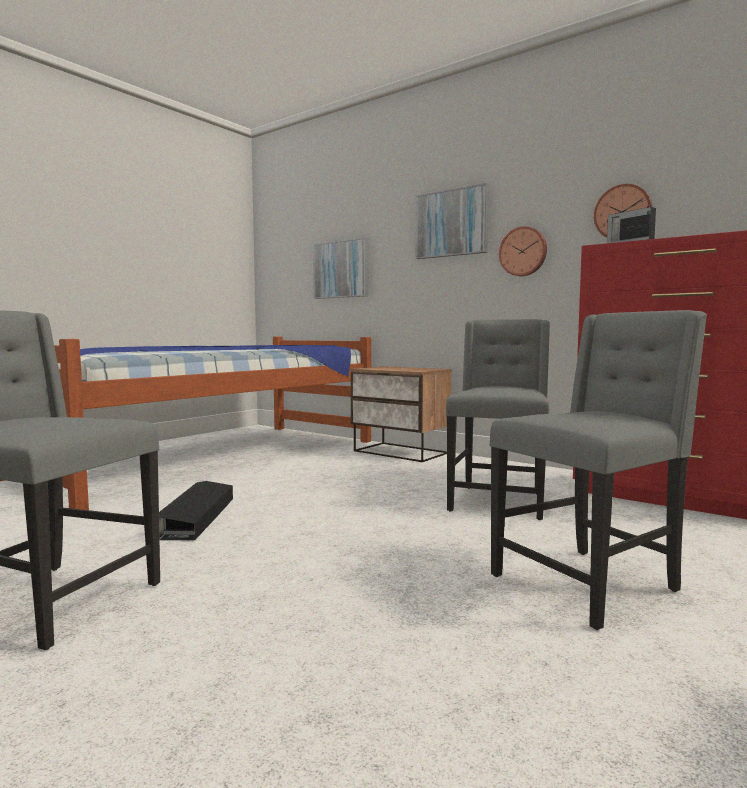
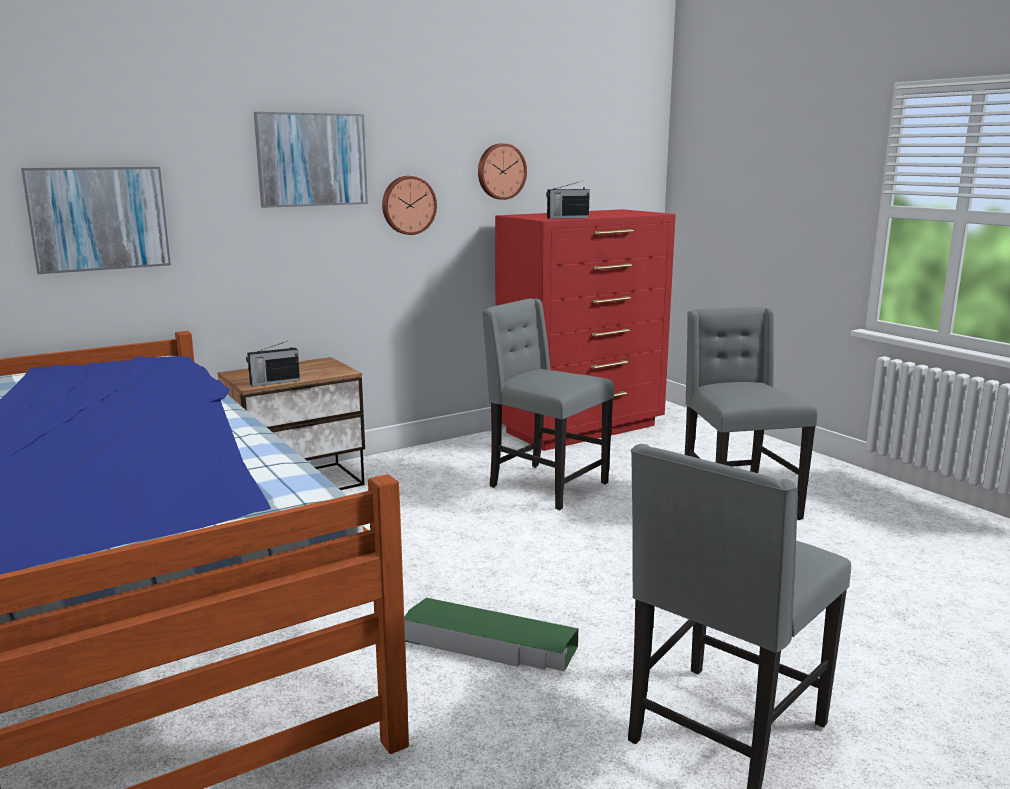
camera: 70 degrees left, 10 degrees up
black storage box [159,481,233,540] -> green storage box [404,598,578,671]
none -> radio [246,341,300,387]

